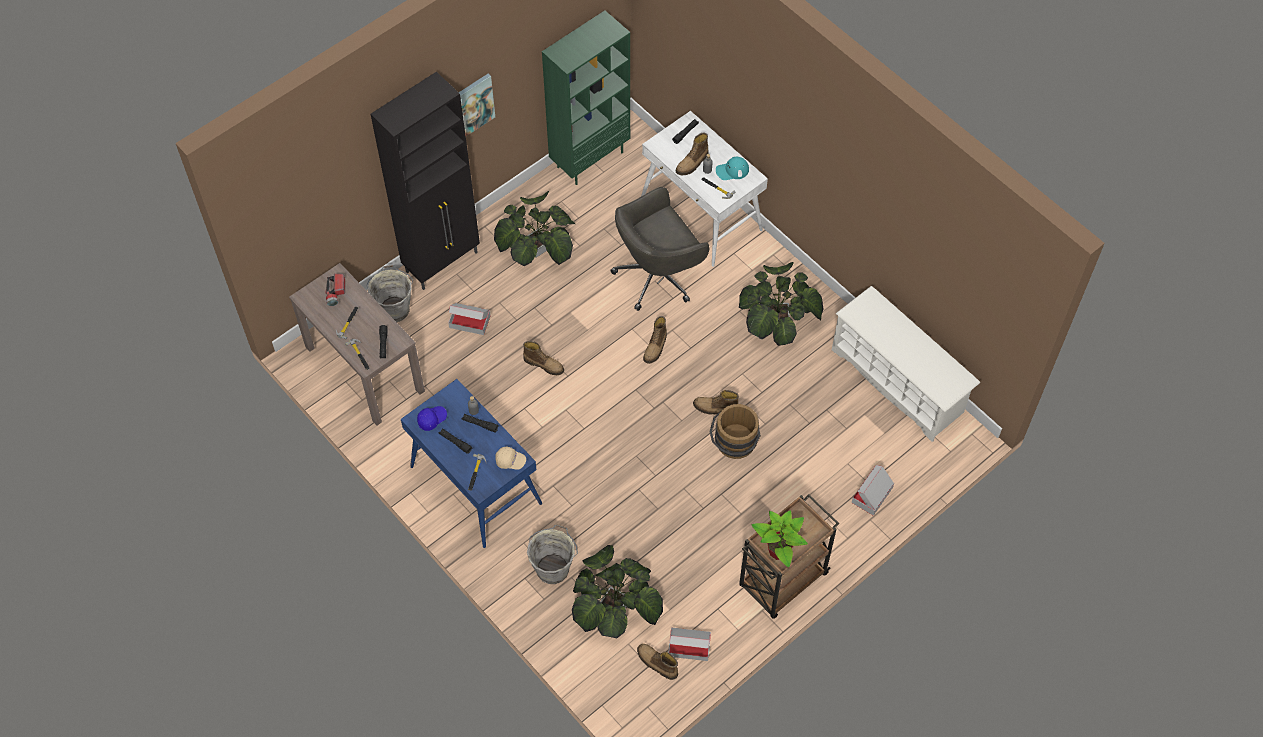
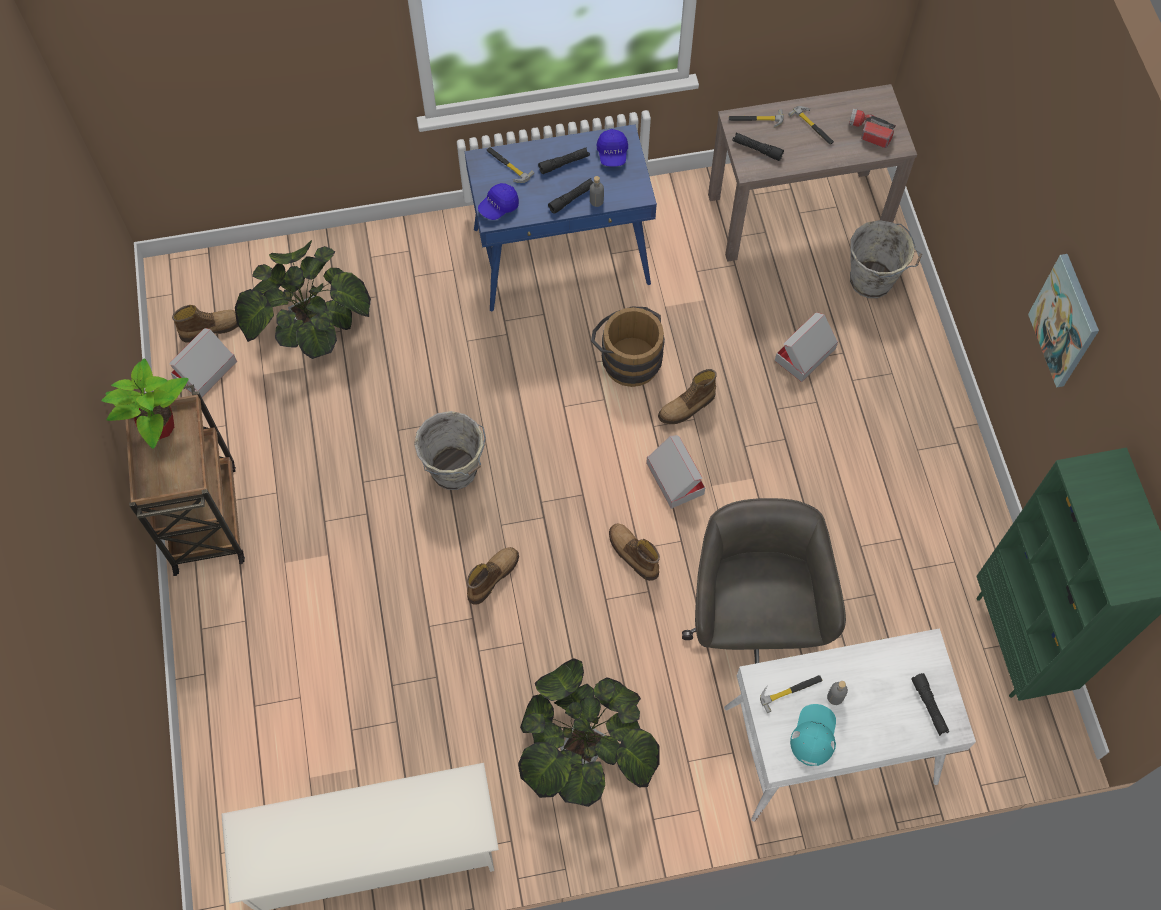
camera: 120 degrees right, 5 degrees up
black cabinet [371,72,480,290] -> none
potted plant [494,191,575,266] -> none
beige cap [495,447,526,470] -> blue cap [478,183,519,220]
grey bucket [527,524,578,584] -> grey bucket moved to [414,411,486,490]
boot [675,133,709,175] -> none
brown bucket [709,404,761,459] -> brown bucket moved to [591,307,665,387]
cardboard box [852,465,894,516] -> cardboard box moved to [646,435,705,509]

